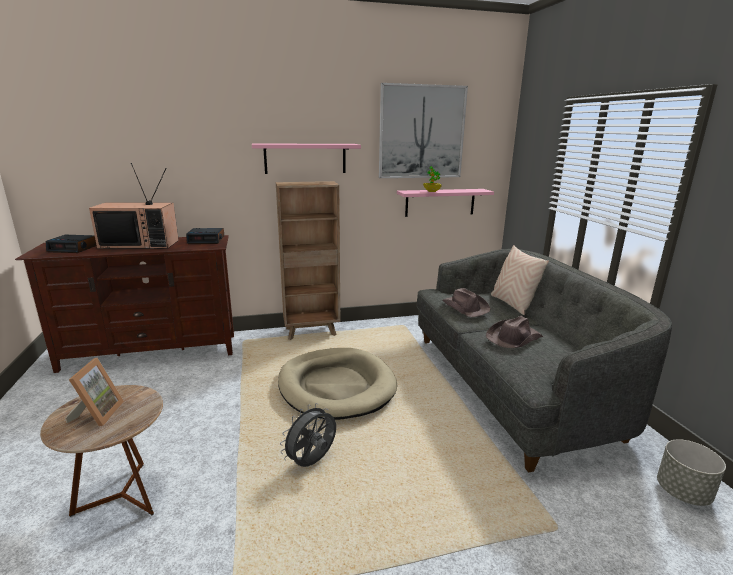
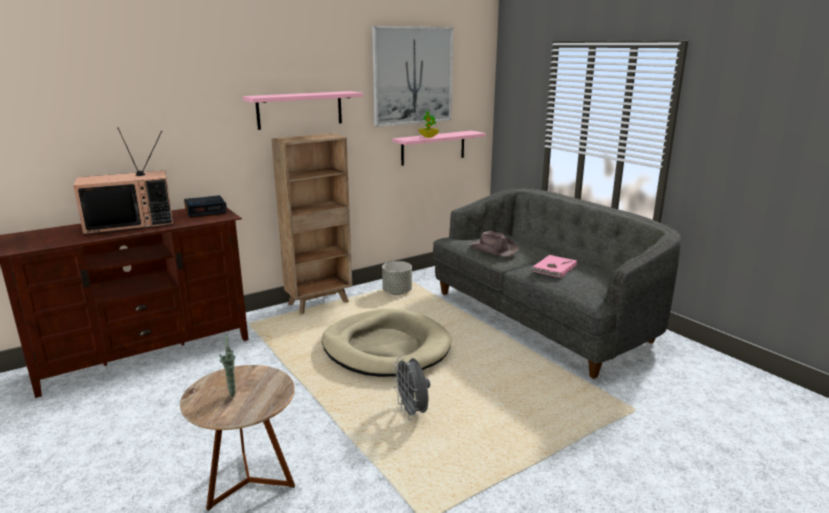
camera: 20 degrees left, 0 degrees up
alarm clock [46,235,97,253] -> none
picture frame [65,358,124,427] -> green vase [219,335,235,398]
grey fan [280,403,336,467] -> grey fan turned 45 degrees counterclockwise [393,356,430,420]
brown hat [486,316,543,348] -> pink book [530,255,577,278]
beige pillow [491,245,549,315] -> none
grey planter [657,439,726,506] -> grey planter moved to [382,261,412,295]

